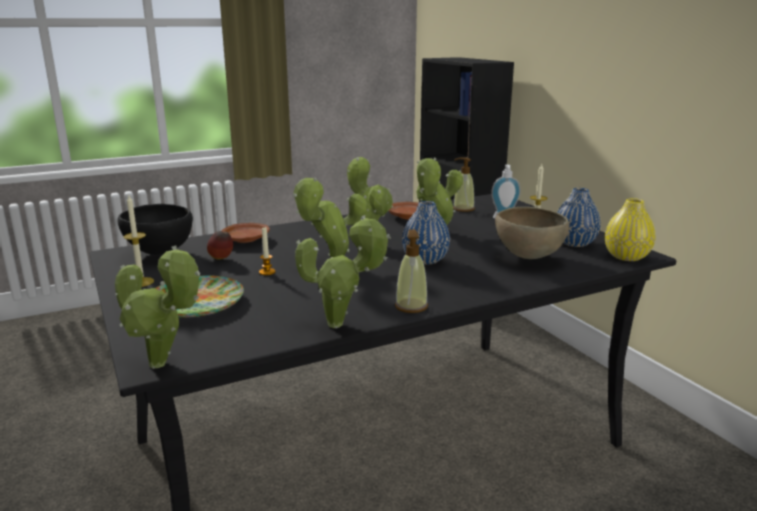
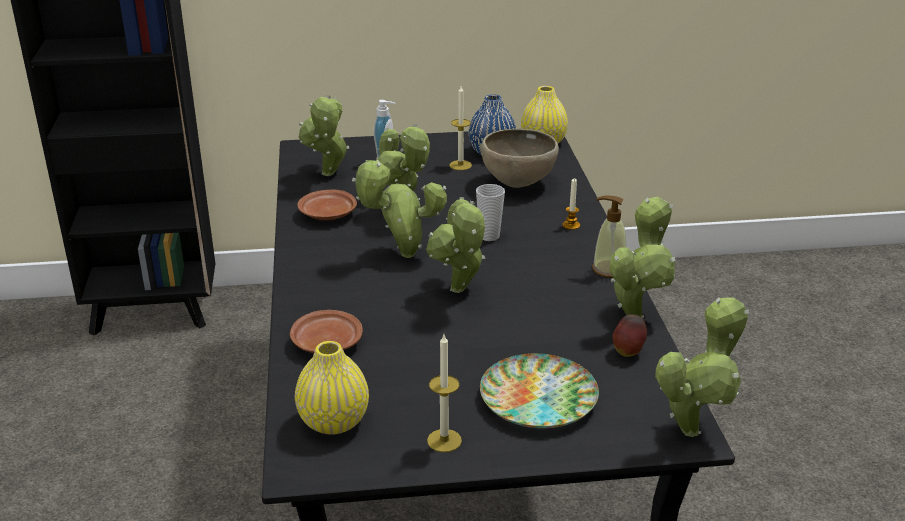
camera: 70 degrees left, 10 degrees up
black bowl [117,204,193,255] -> yellow vase [295,341,369,435]
apple [207,231,233,259] -> apple moved to [613,314,647,357]
candle [259,227,276,275] -> candle moved to [562,178,580,230]
blue vase [402,201,450,265] -> cup [476,184,505,241]
soap dispenser [453,157,475,212] -> potted plant [299,95,349,176]

